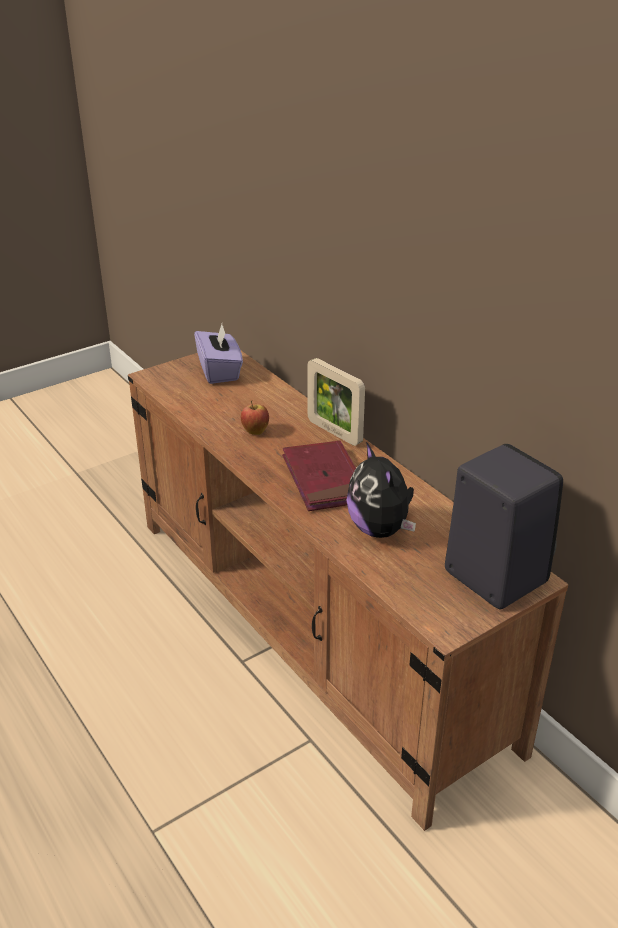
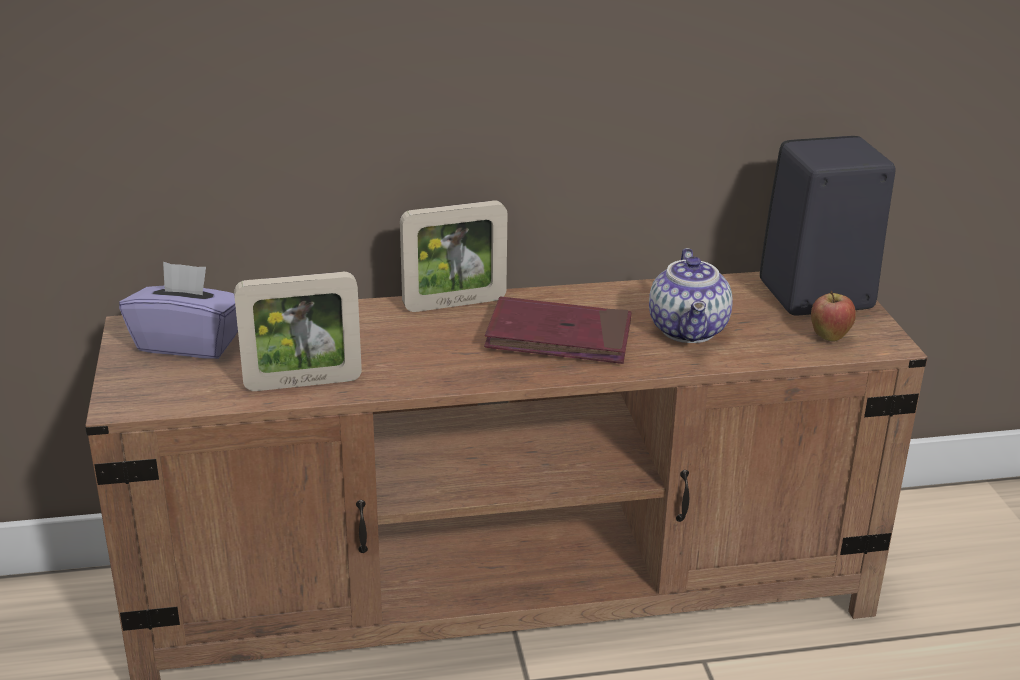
camera: 65 degrees left, 5 degrees down
apple [241,400,269,435] -> apple moved to [811,291,856,341]
plush toy [346,442,416,538] -> teapot [649,248,732,343]
none -> picture frame [234,272,362,391]

